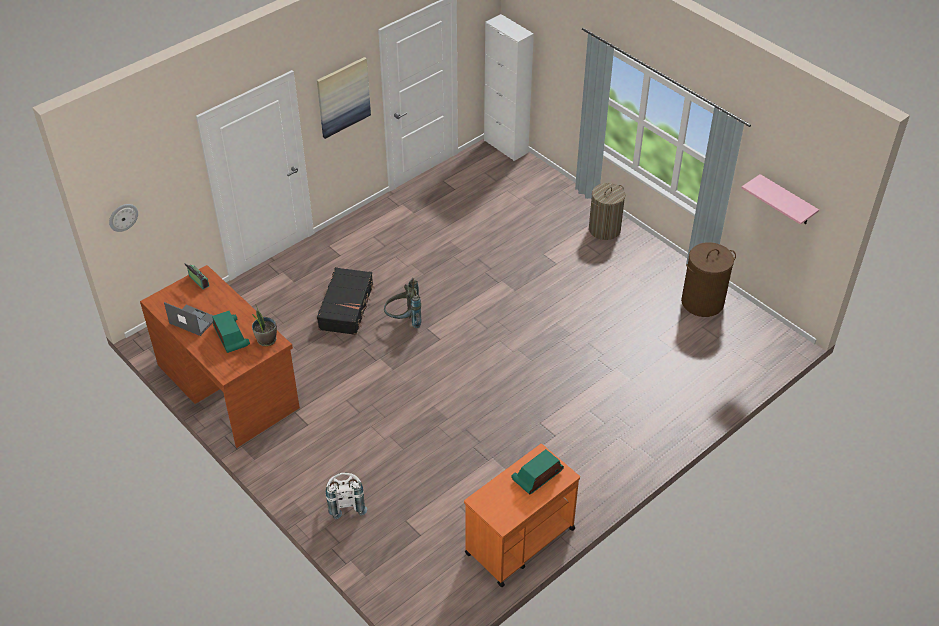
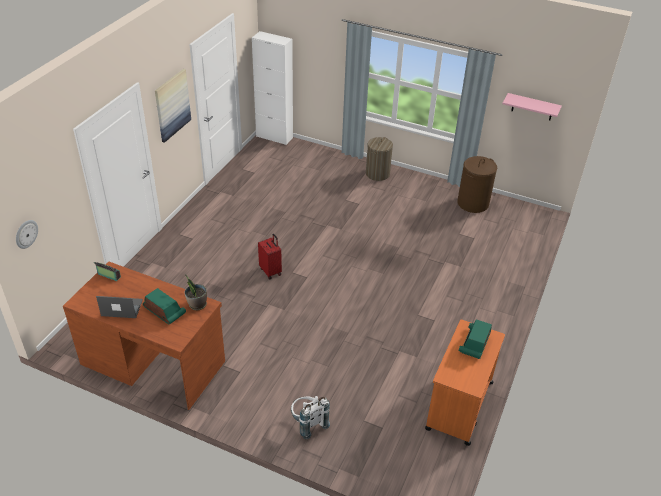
camera: 25 degrees left, 5 degrees down
black suitcase [317,267,375,335] -> none
grey backpack [384,278,421,328] -> red suitcase [258,234,282,280]

